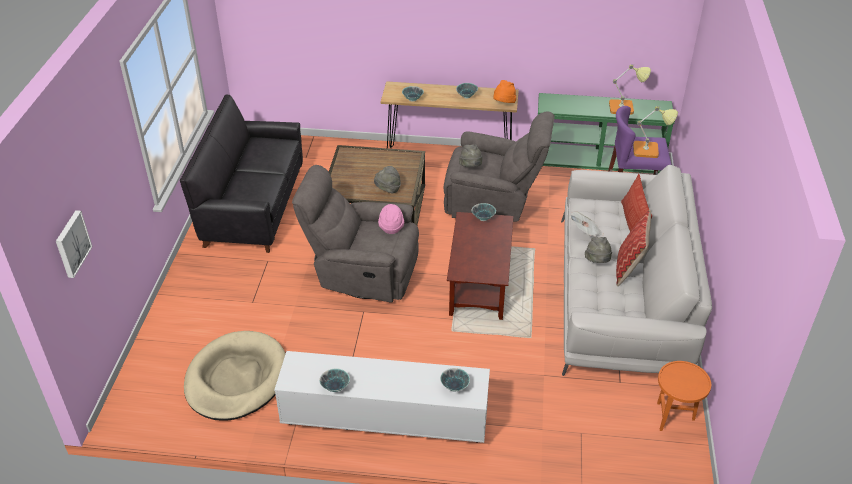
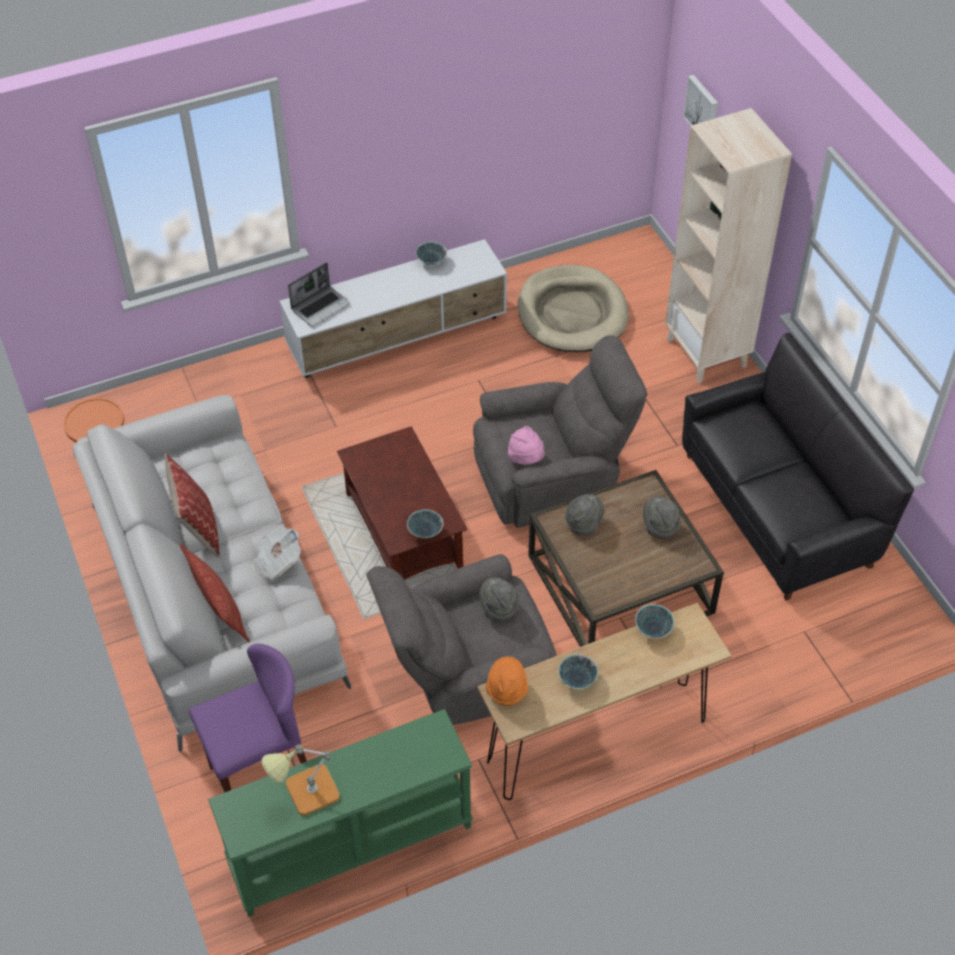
camera: 150 degrees right, 10 degrees up
bowl [440,368,470,391] -> laptop [288,262,350,327]
grey hat [585,237,612,263] -> grey hat moved to [643,496,681,539]
table lamp [633,106,678,158] -> none
none -> beige bookcase [665,108,792,383]

